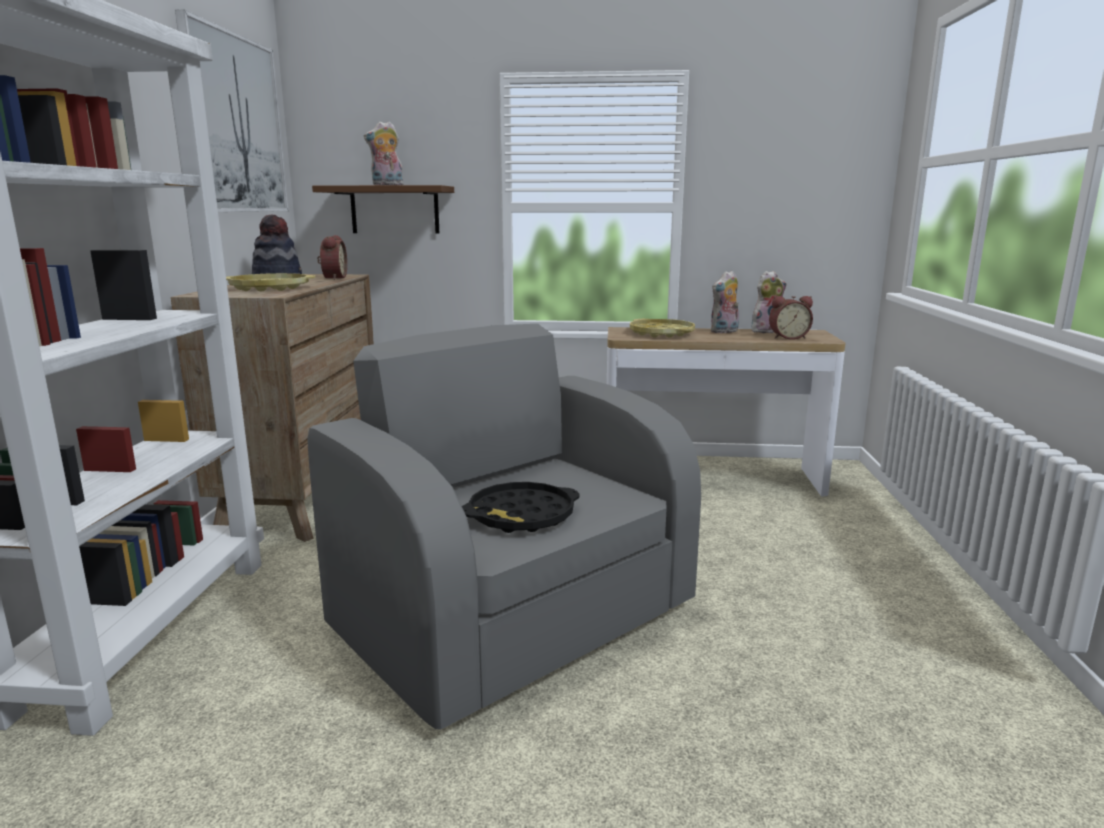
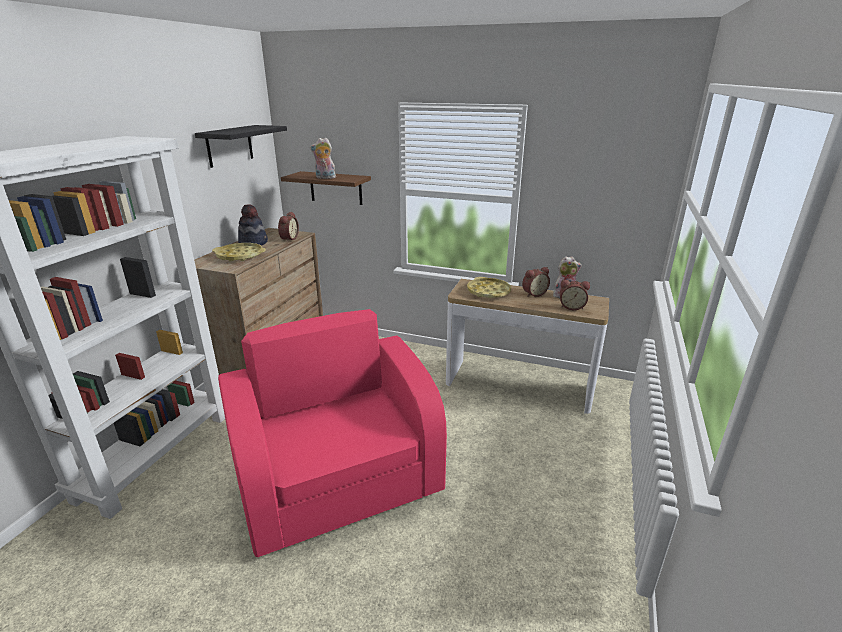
camera: 15 degrees right, 10 degrees up
picture [175,9,289,212] -> black shelf [195,125,287,168]
grey armchair [307,324,701,729] -> pink armchair [218,309,447,557]
black tray [462,482,580,533] -> none
plush toy [711,271,739,334] -> alarm clock [522,267,550,297]

